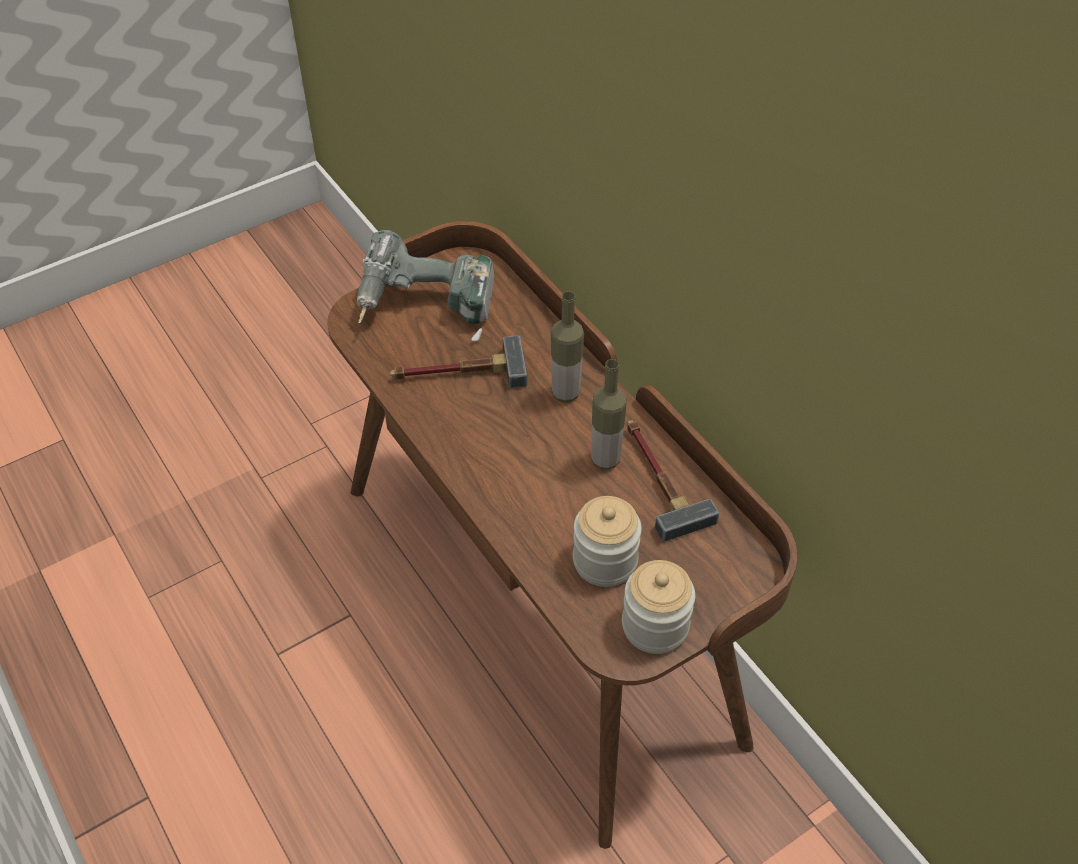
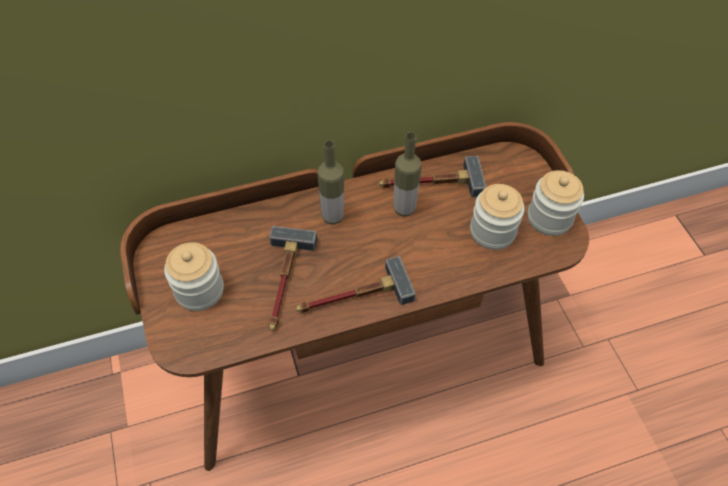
camera: 75 degrees left, 5 degrees up
power drill [357,230,494,342] -> jar [164,242,224,311]
none -> hammer [296,256,416,313]

